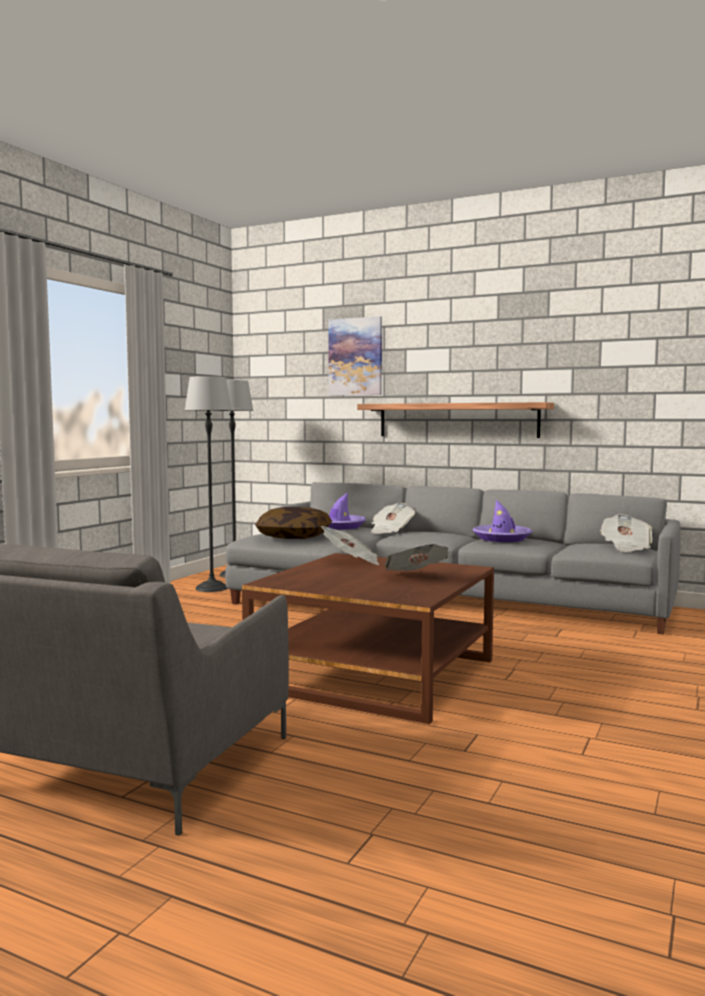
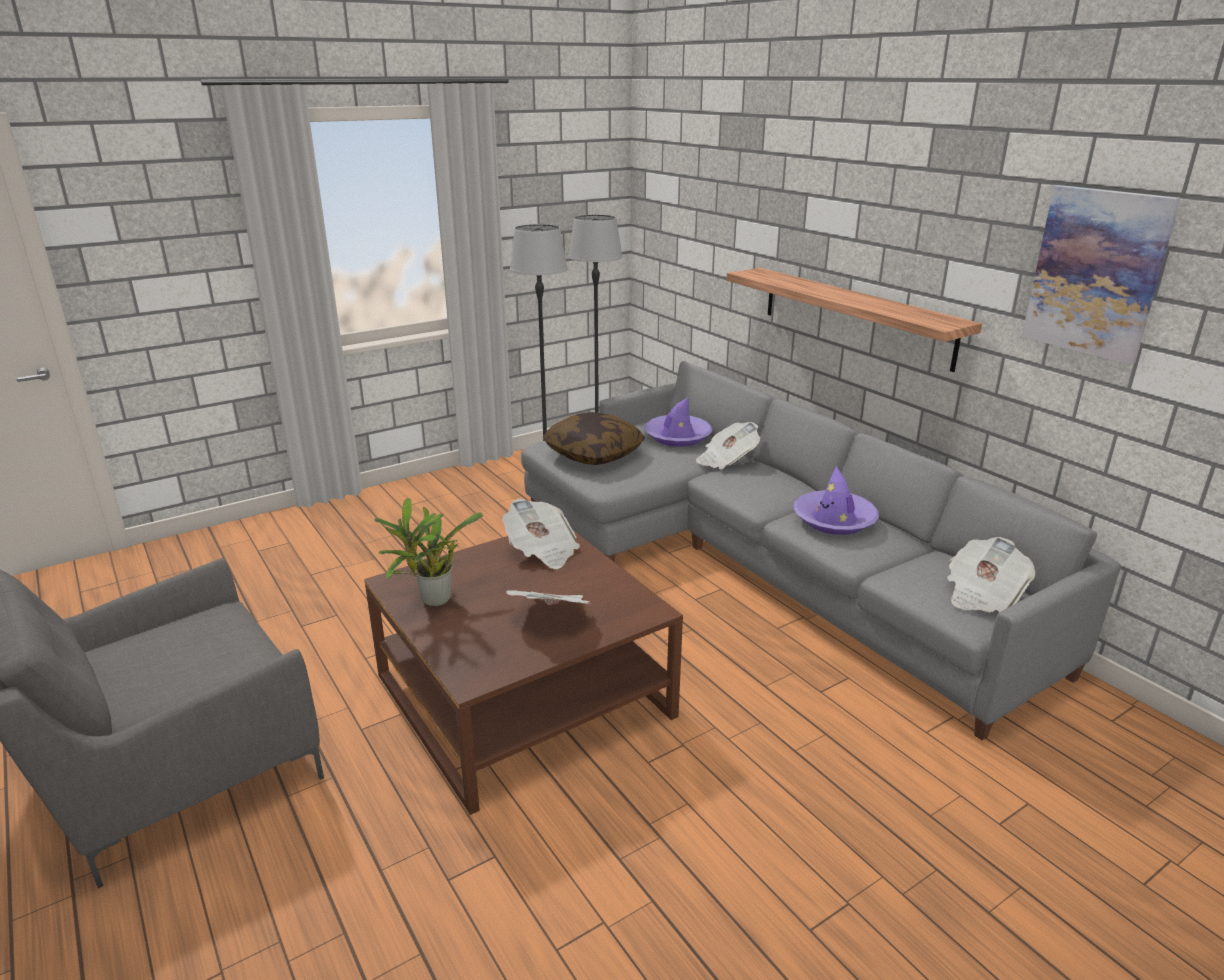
camera: 30 degrees right, 20 degrees up
picture [328,316,382,396] -> picture moved to [1022,185,1181,364]
none -> potted plant [374,498,483,607]

